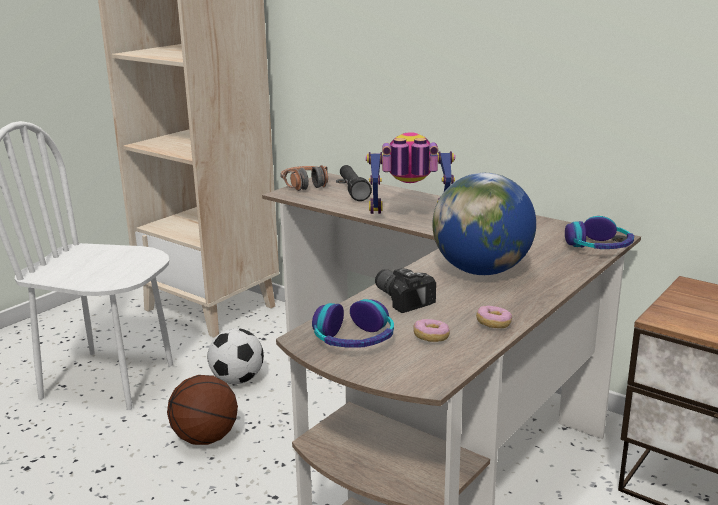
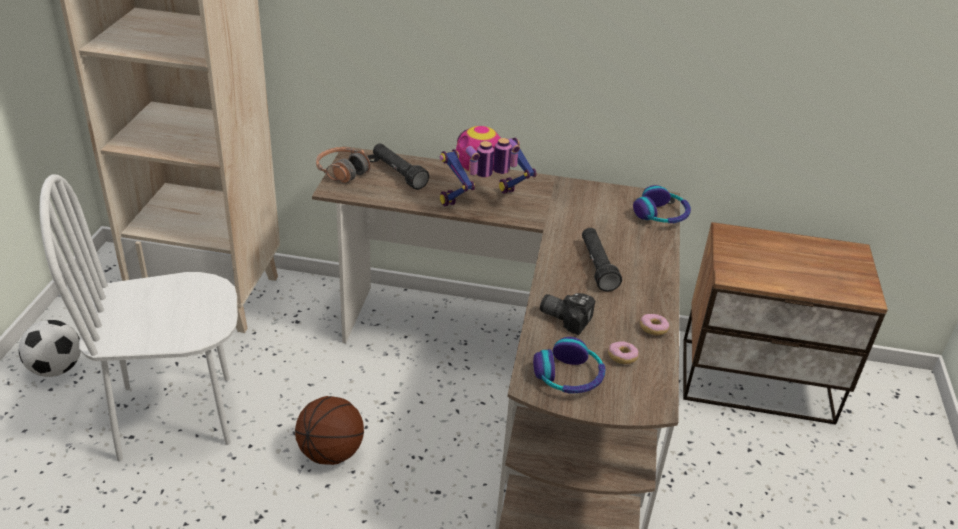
camera: 30 degrees left, 15 degrees up
football [208,328,264,384] -> football moved to [18,320,81,377]
globe [432,173,536,275] -> black flashlight [582,228,622,292]

